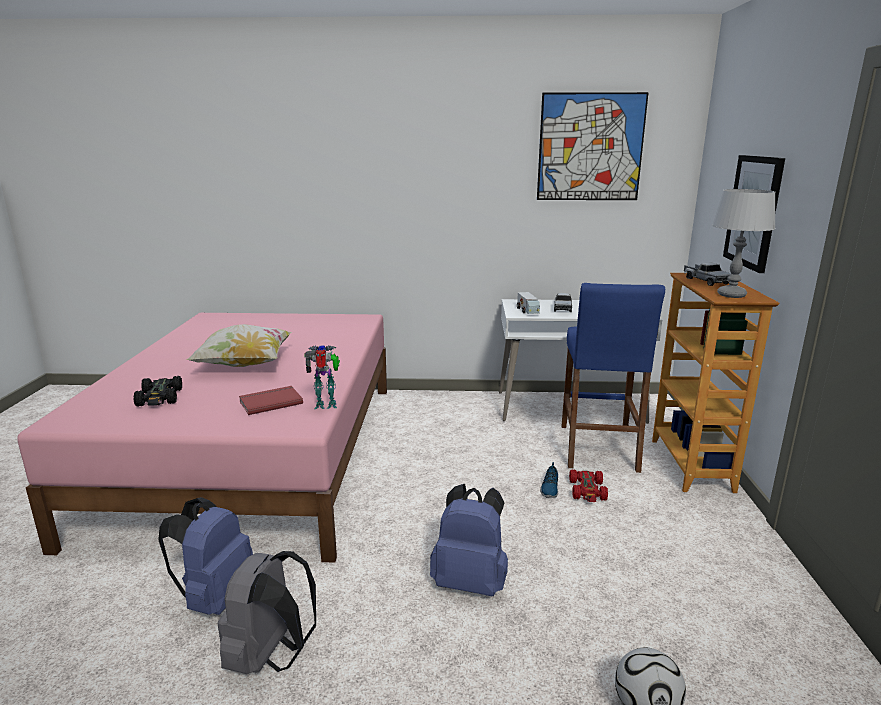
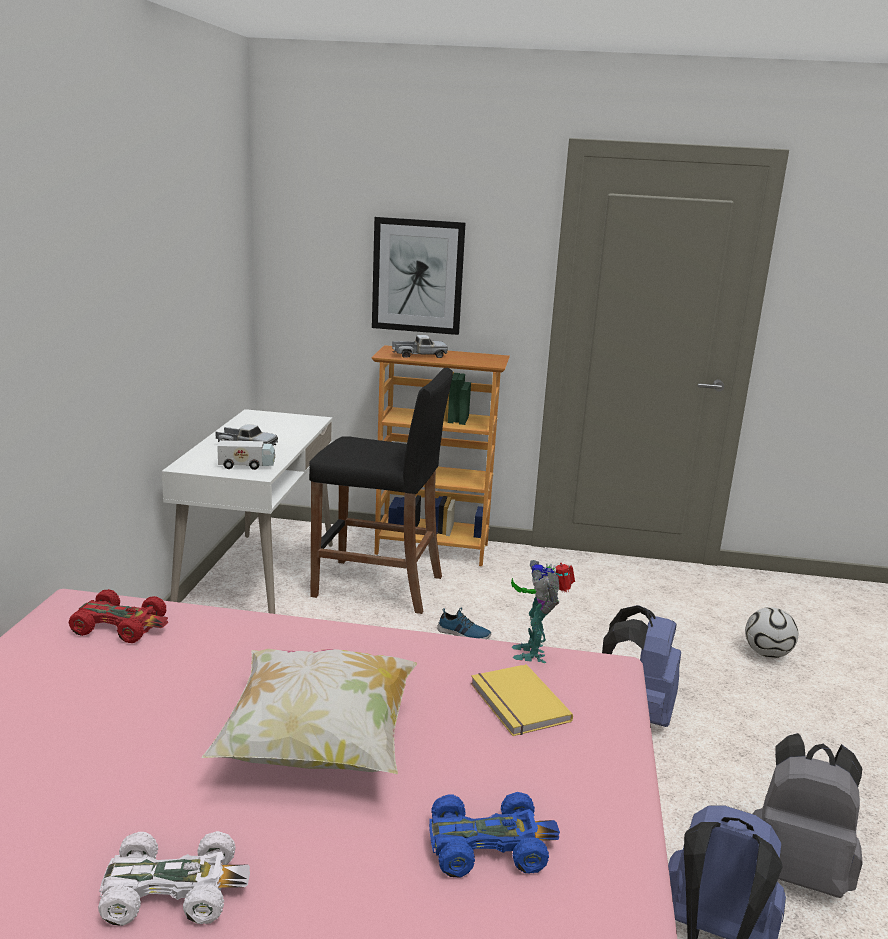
camera: 85 degrees left, 0 degrees up
black toy car [134,376,182,407] -> blue toy car [429,792,560,878]
red book [239,386,303,415] -> yellow book [471,664,573,736]
picture [537,92,649,200] -> none
blue stool [562,283,665,473] -> black stool [309,368,453,614]
red toy car [569,470,608,502] -> red toy car moved to [69,589,168,643]
grey table lamp [712,189,775,298] -> none
none -> white toy car [98,831,250,926]

